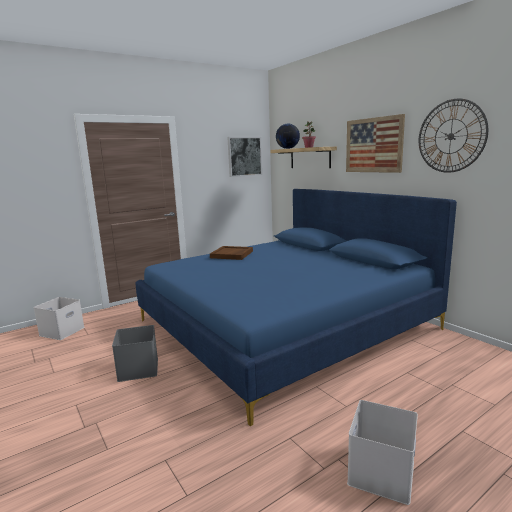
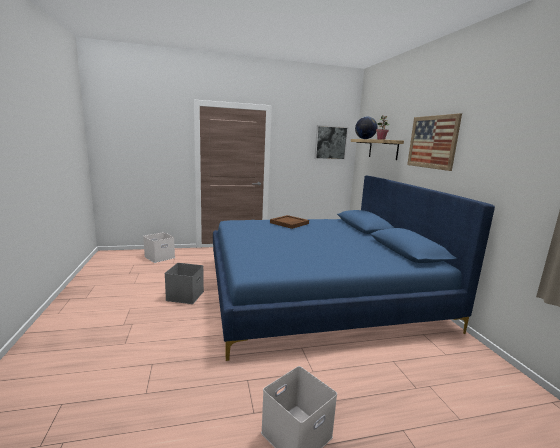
camera: 20 degrees right, 0 degrees up
wall clock [419,99,488,173] -> none

